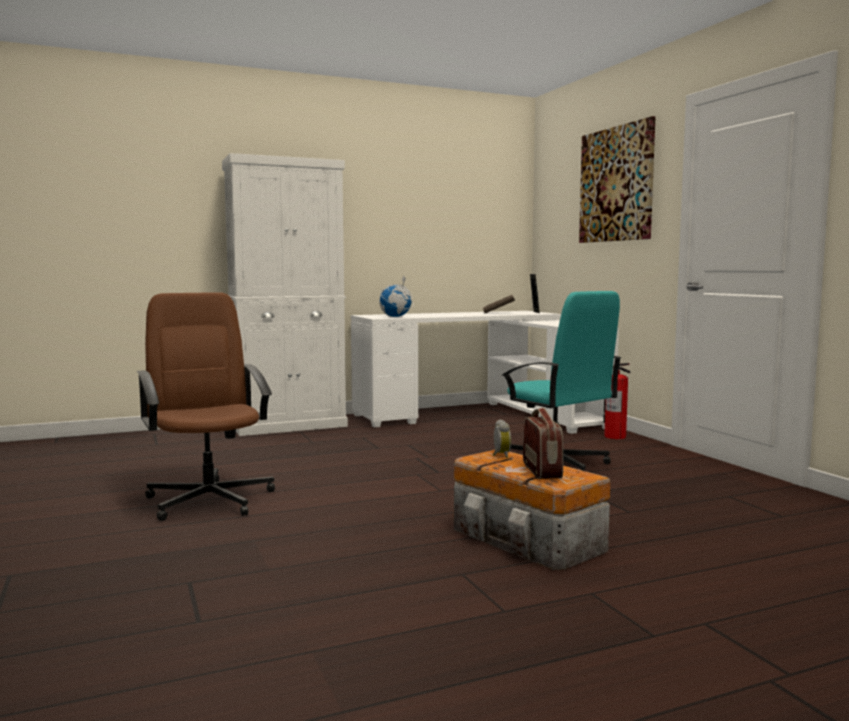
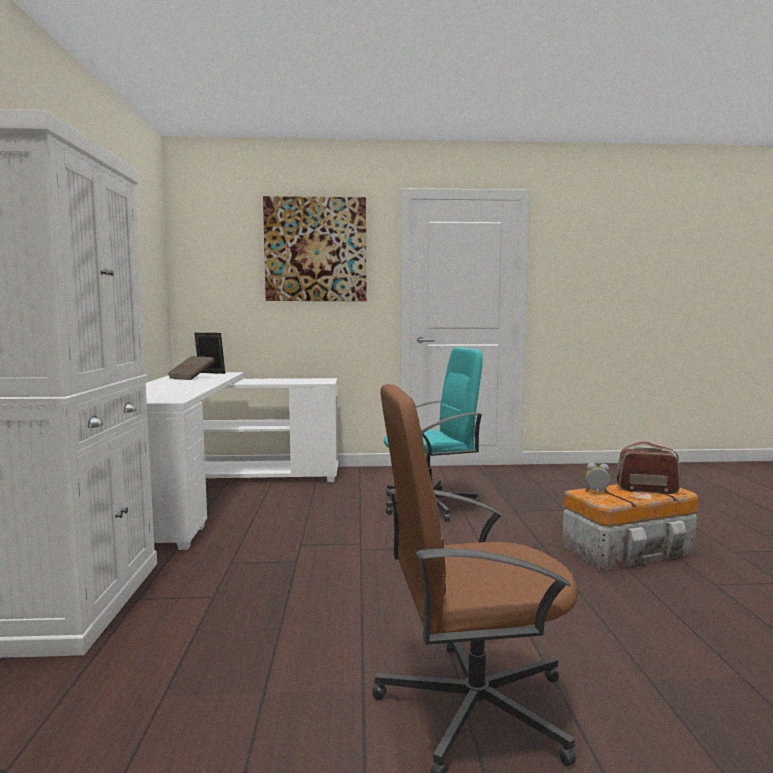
camera: 70 degrees left, 0 degrees up
globe [379,275,414,317] -> none
fire extinguisher [604,363,630,439] -> none

